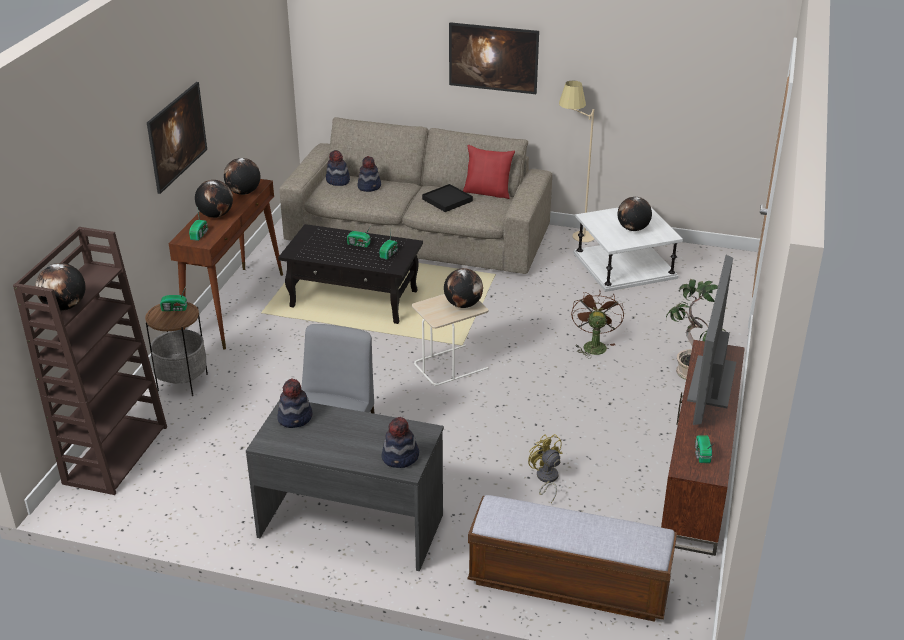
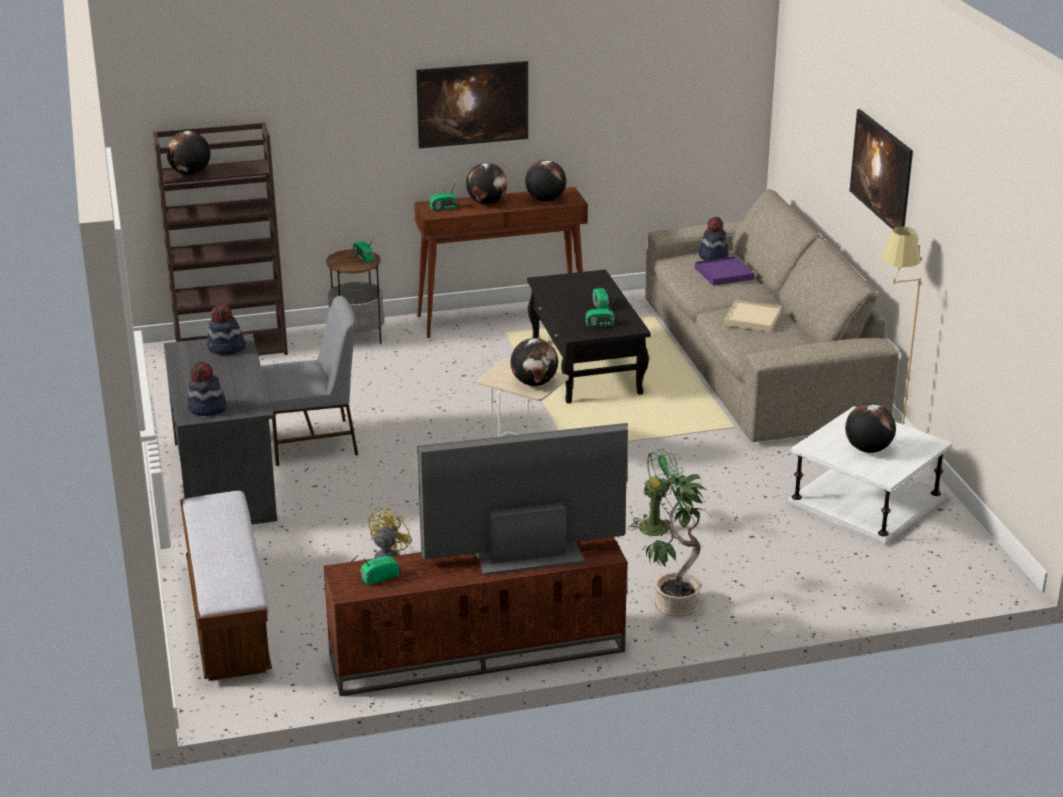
camera: 60 degrees right, 5 degrees down
hat [357,156,381,192] -> purple tray [695,256,754,286]
black tray [422,184,473,212] -> beige tray [724,300,781,332]
red pillow [463,145,515,199] -> none
brown fan [571,290,624,359] -> green fan [628,449,691,539]

